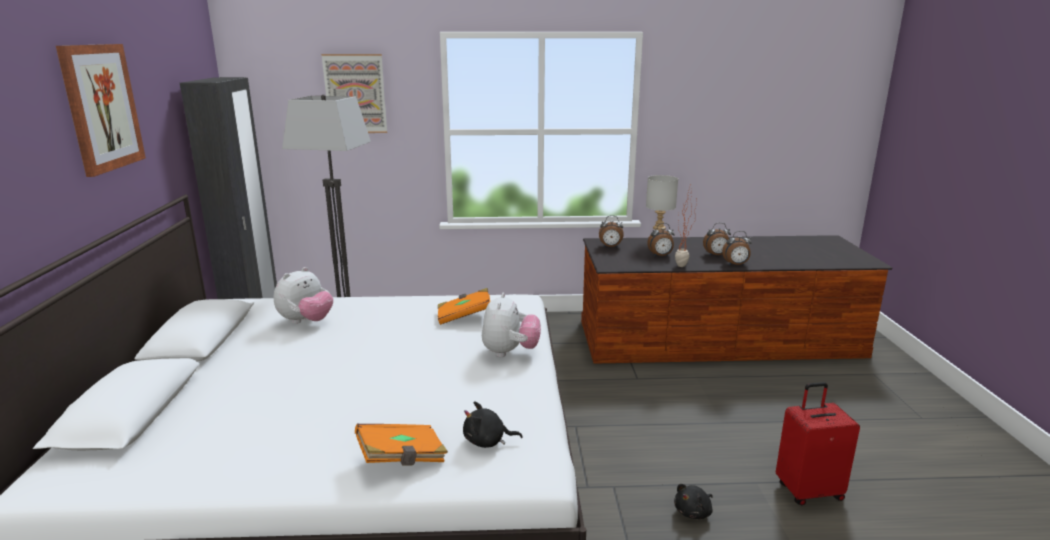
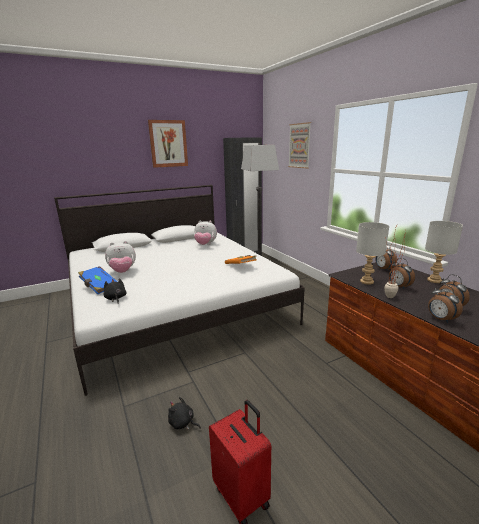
camera: 65 degrees right, 0 degrees up
orange book [355,424,448,466] -> blue book [78,266,117,295]
plush toy [482,293,541,357] -> plush toy moved to [105,241,136,273]
none -> grey table lamp [356,222,389,285]

